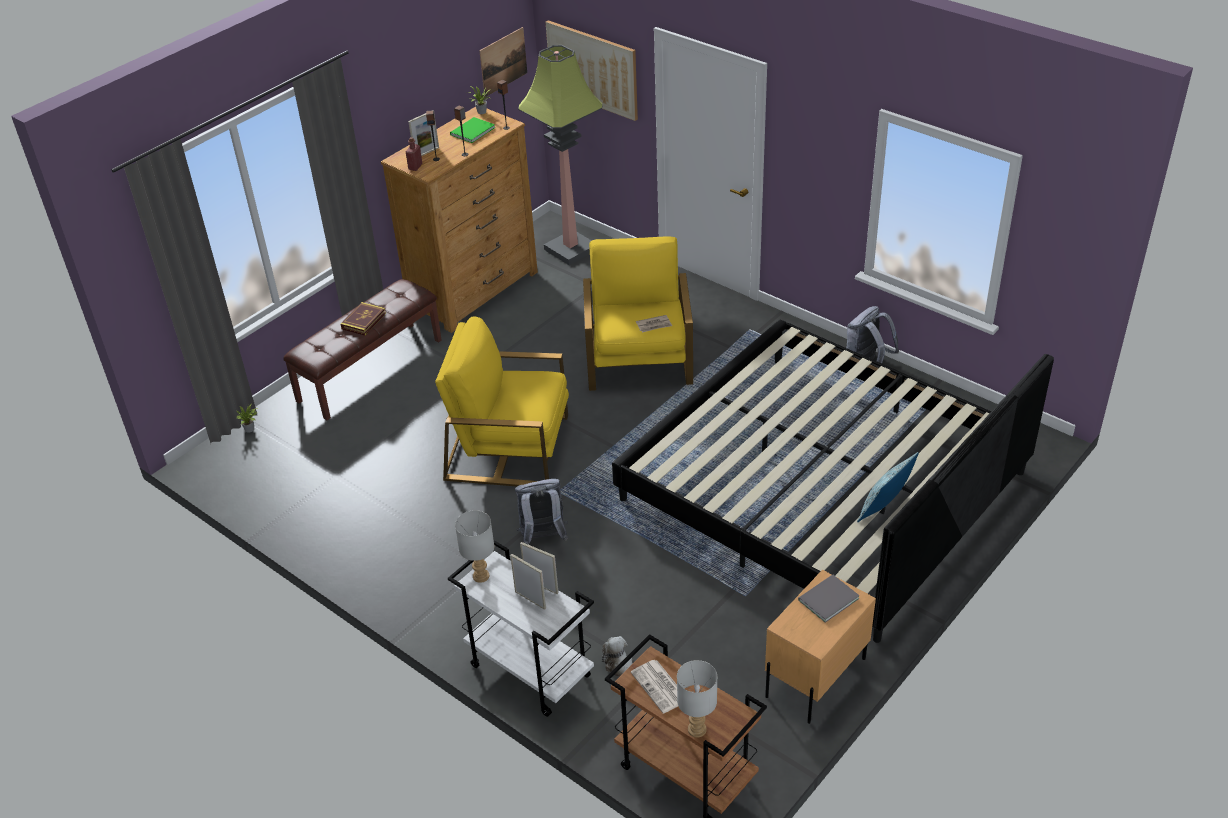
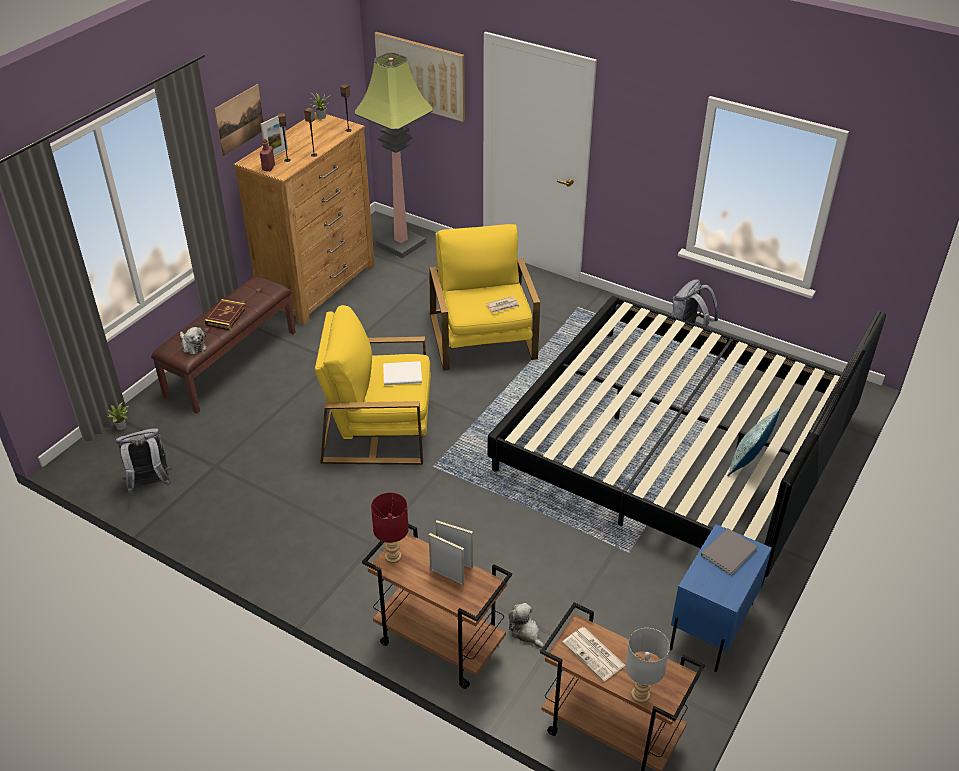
camera: 10 degrees left, 0 degrees up
white cart [448,540,594,717] -> brown cart [362,523,512,689]
green book [450,117,495,143] -> none
grey table lamp [455,510,494,583] -> red table lamp [371,492,409,563]
picture [479,27,527,97] -> picture moved to [214,84,264,156]
grey backpack [515,479,568,544] -> grey backpack moved to [116,428,172,493]
beige nightstand [765,570,876,724] -> blue nightstand [670,524,772,672]
none -> plush toy [180,327,207,354]
none -> white book [383,361,422,385]

